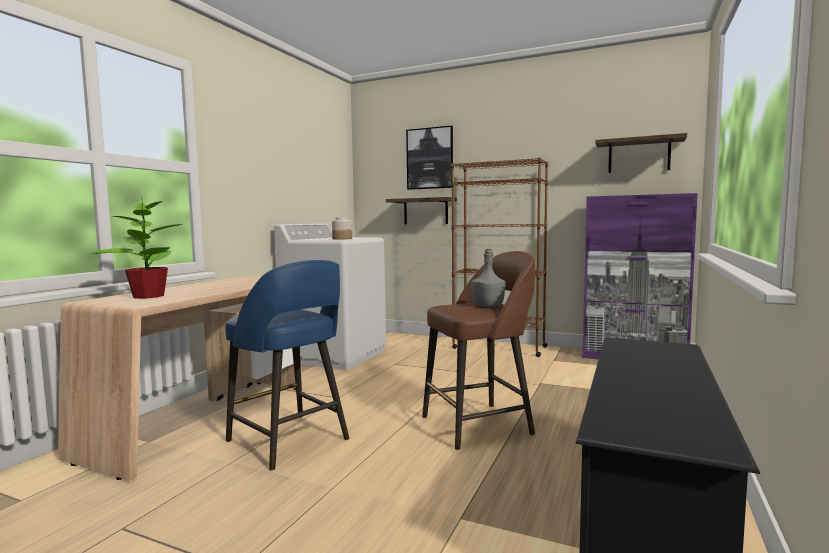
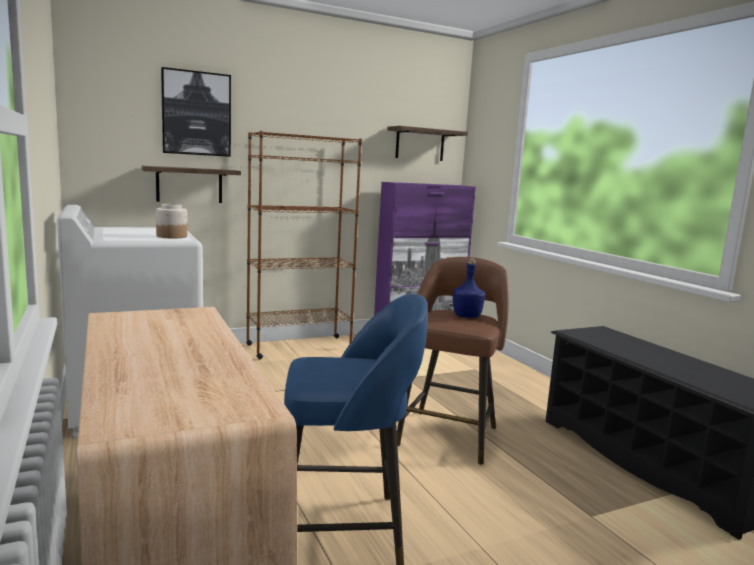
camera: 50 degrees left, 5 degrees up
potted plant [90,197,184,299] -> none
grey bottle [471,249,506,307] -> blue bottle [453,259,485,318]

